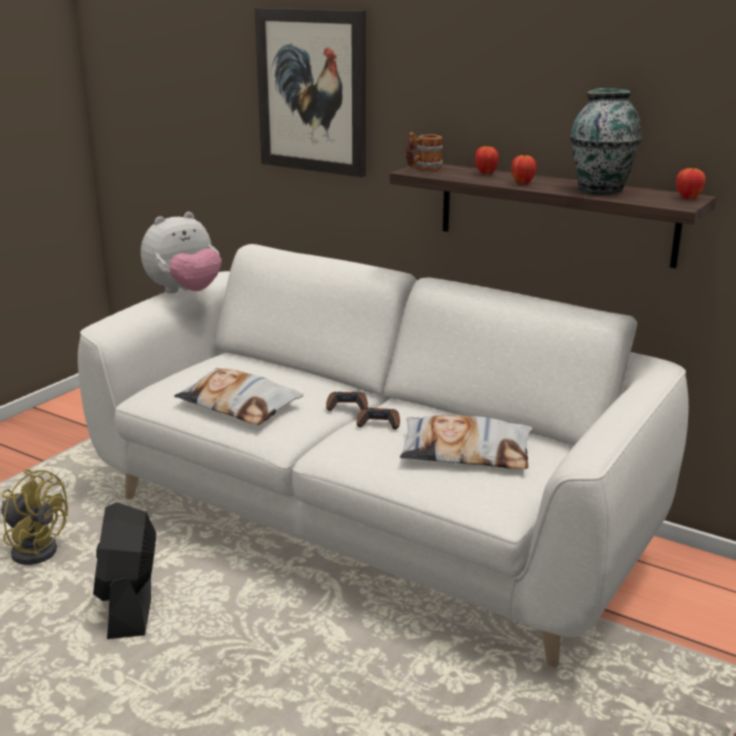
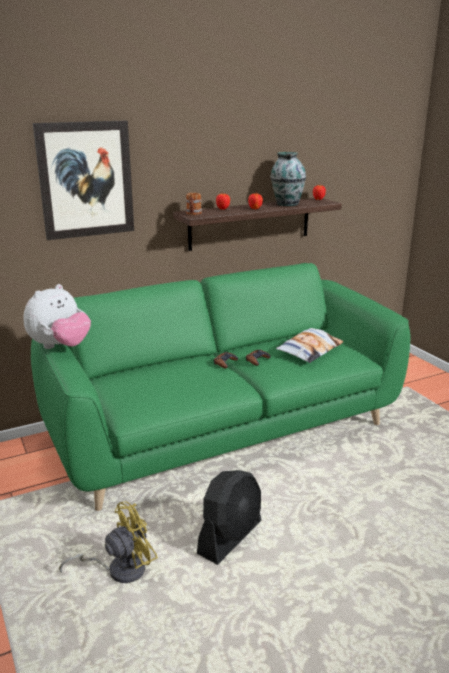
camera: 60 degrees left, 0 degrees up
white sofa [78,244,689,668] -> green sofa [31,263,410,511]
black fan [93,502,156,639] -> black fan turned 75 degrees counterclockwise [197,470,261,565]
plush toy [141,212,222,293] -> plush toy turned 45 degrees clockwise [23,284,91,349]
pillow [174,368,303,425] -> none

